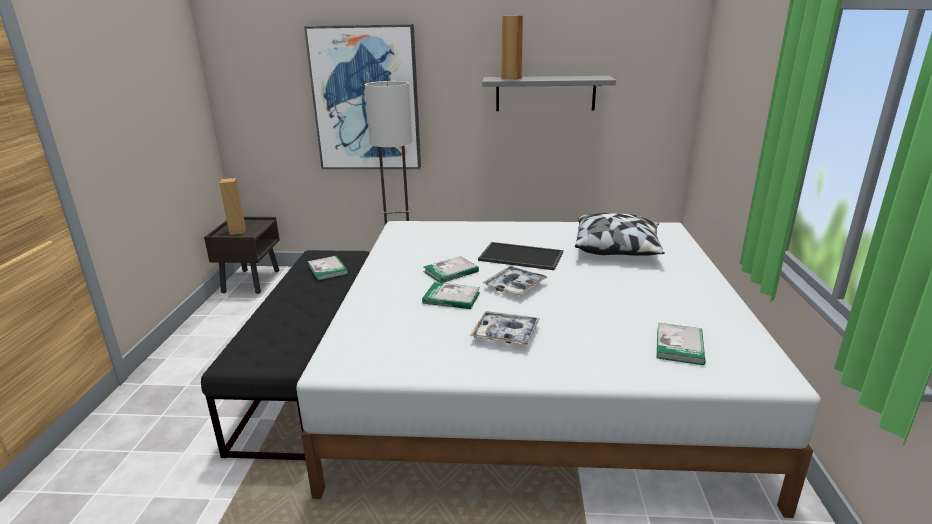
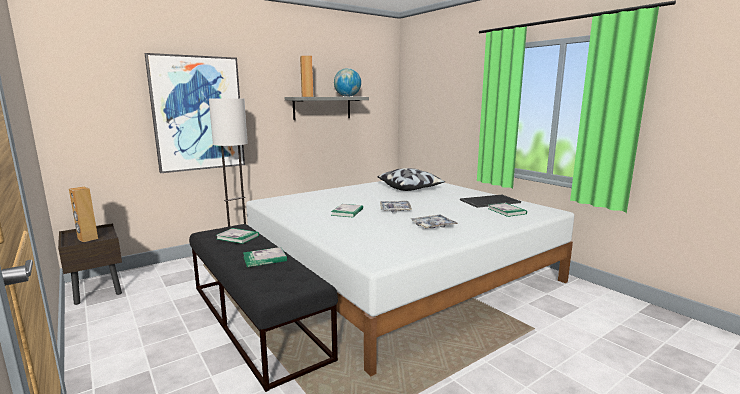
camera: 40 degrees left, 10 degrees down
book [422,282,480,309] -> book moved to [243,247,287,267]
tray [478,242,563,270] -> tray moved to [460,195,521,208]
none -> globe [334,68,361,97]

